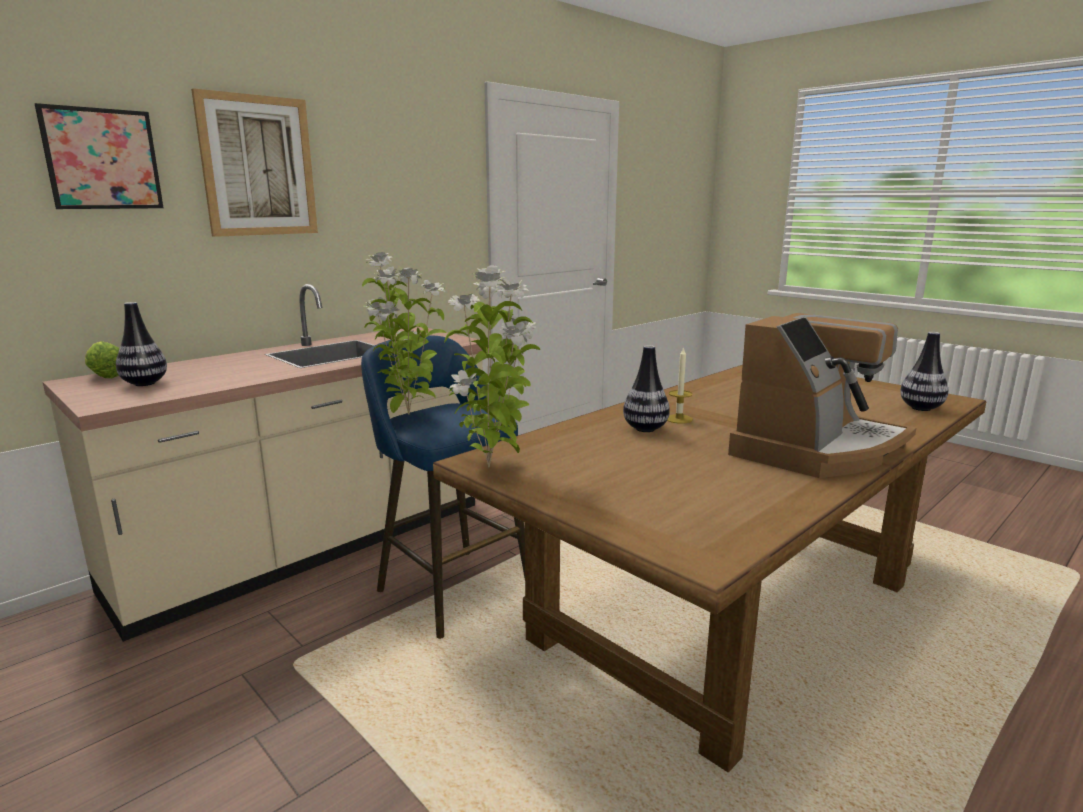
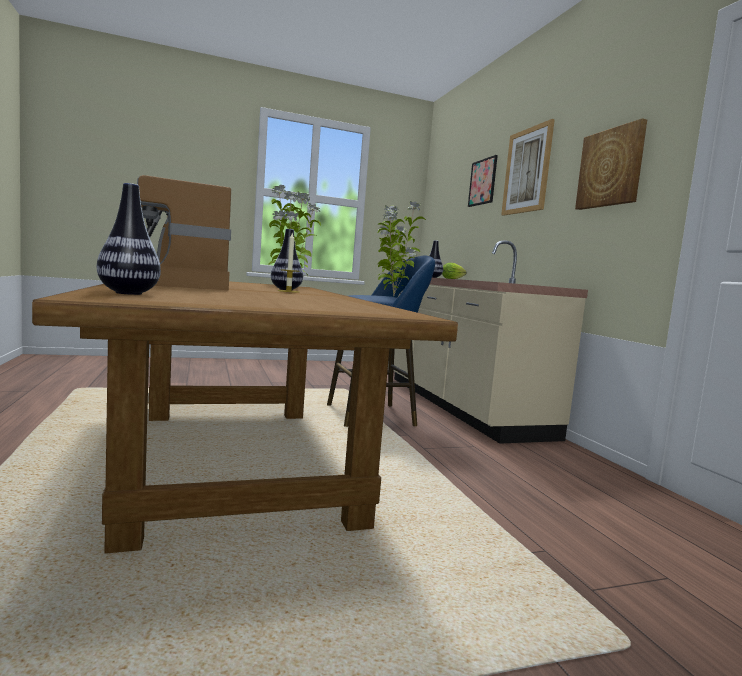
camera: 115 degrees right, 10 degrees down
none -> picture [575,118,647,210]

